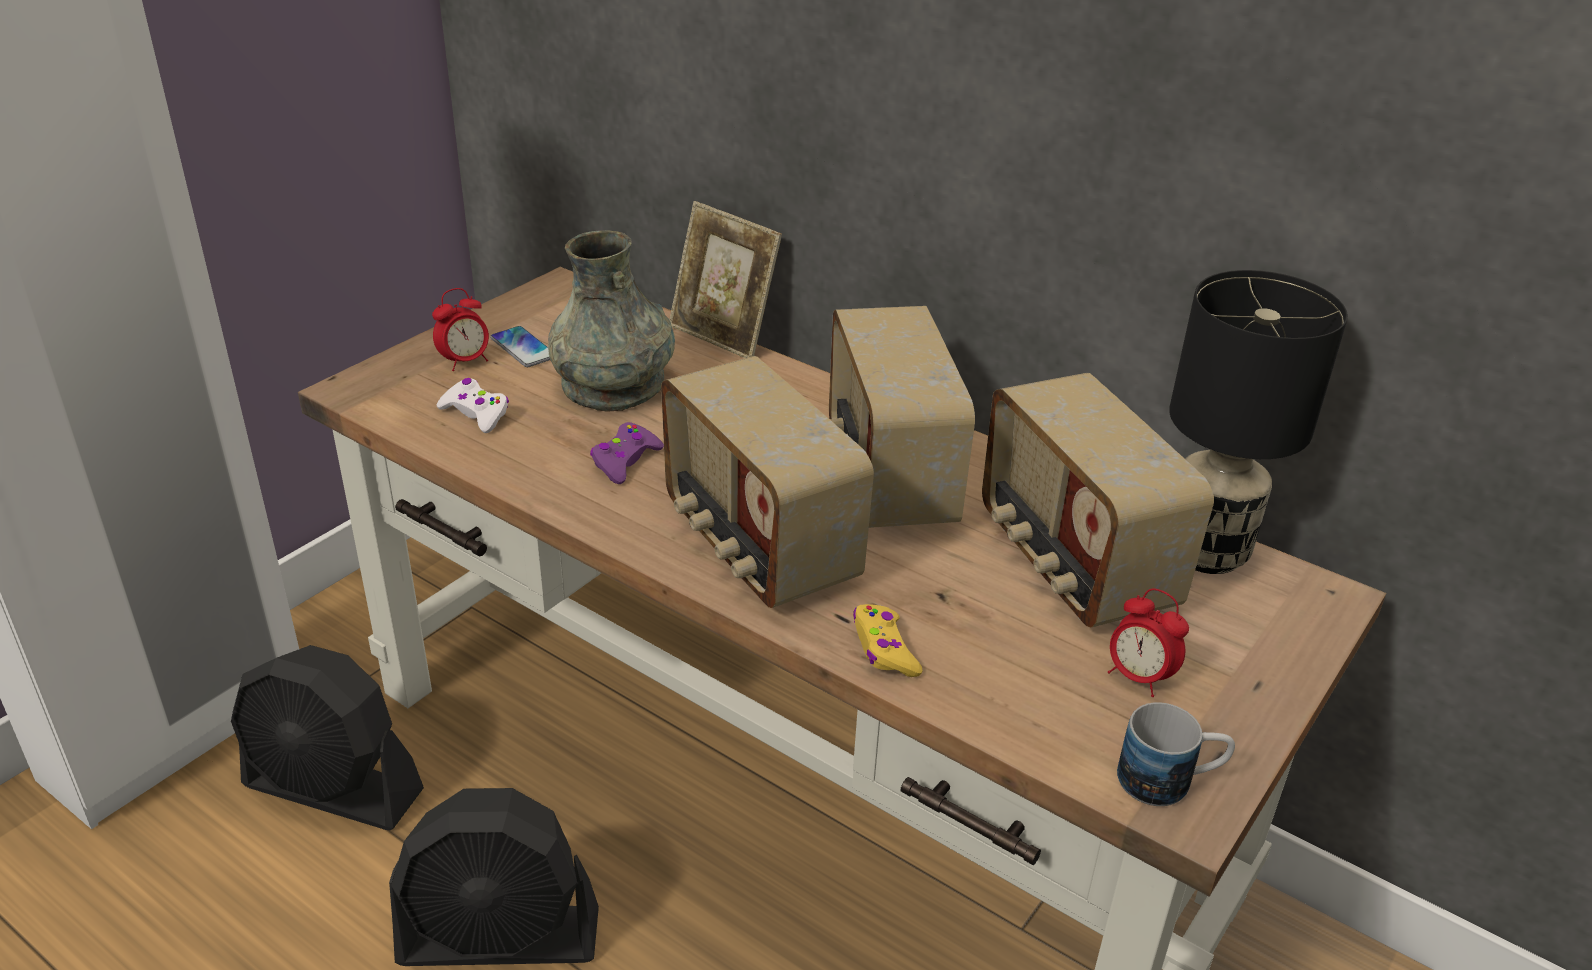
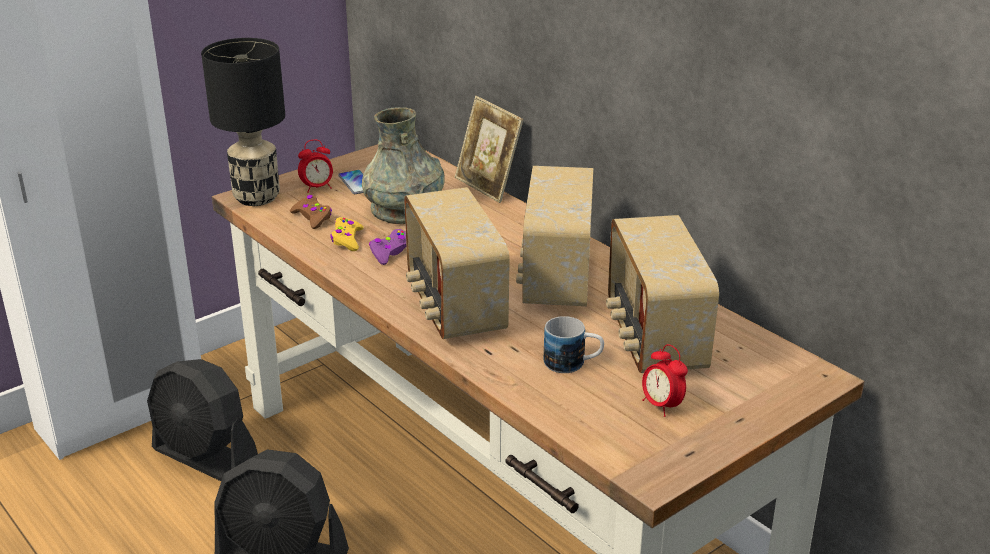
camera: 15 degrees right, 5 degrees down
white game controller [437,378,509,433] -> brown game controller [290,195,332,229]
yellow game controller [853,604,922,677] -> yellow game controller moved to [330,217,364,251]
mug [1117,702,1235,806] -> mug moved to [544,316,604,373]
black table lamp [1169,270,1348,574] -> black table lamp moved to [201,38,285,206]

